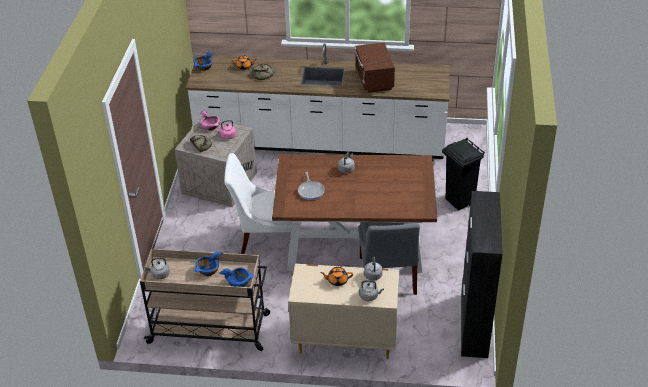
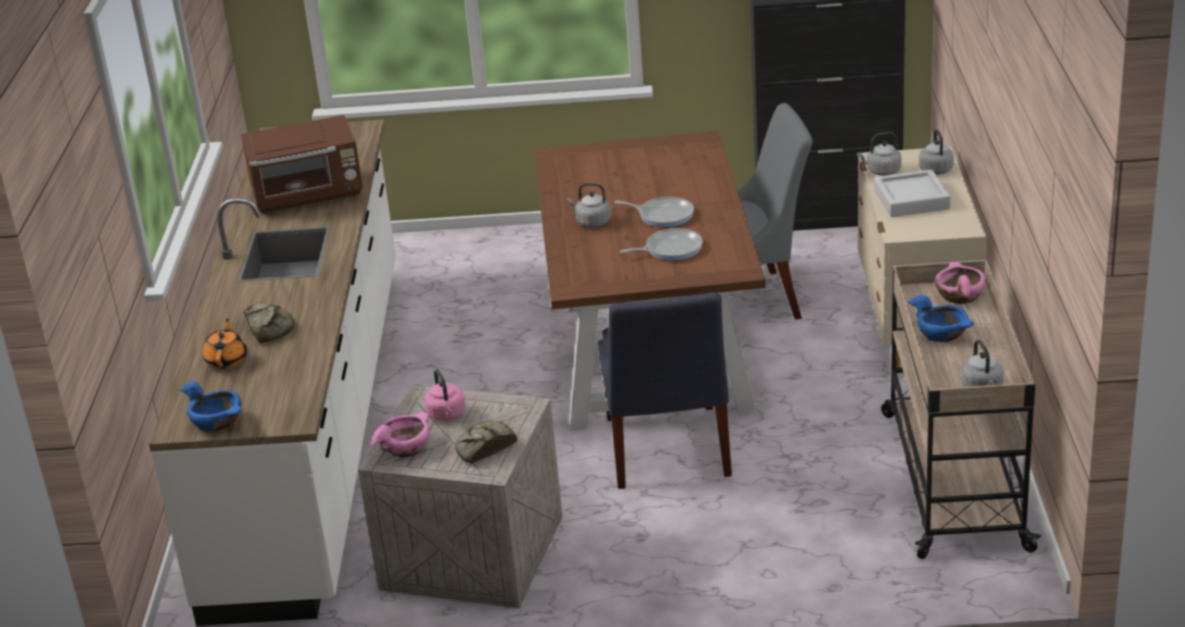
camera: 95 degrees left, 10 degrees down
blue bowl [219,268,254,287] -> pink bowl [935,262,985,304]
white chair [224,153,292,254] -> blue chair [598,292,732,489]
orange teapot [320,267,353,286] -> grey tray [874,169,951,217]
black trash can [442,138,485,211] -> none
none -> frying pan [614,197,694,228]

